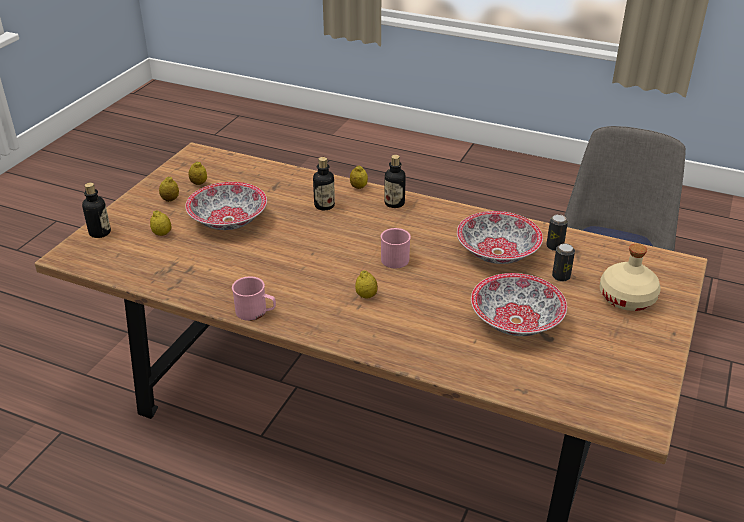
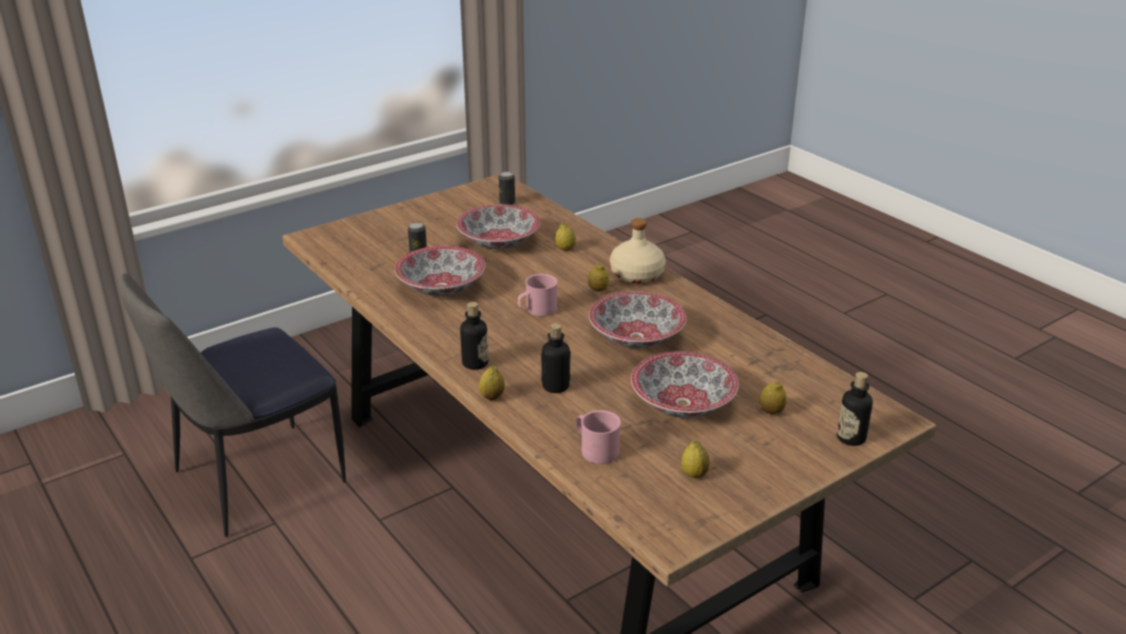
camera: 150 degrees left, 5 degrees down
lemon [159,176,179,202] -> lemon moved to [555,223,576,251]
pink mug [232,276,276,321] -> pink mug moved to [576,410,621,464]
can [546,214,568,251] -> can moved to [498,171,515,205]
beige bottle [600,244,660,311] -> beige bottle moved to [610,218,666,284]
none -> bowl [589,291,686,348]

